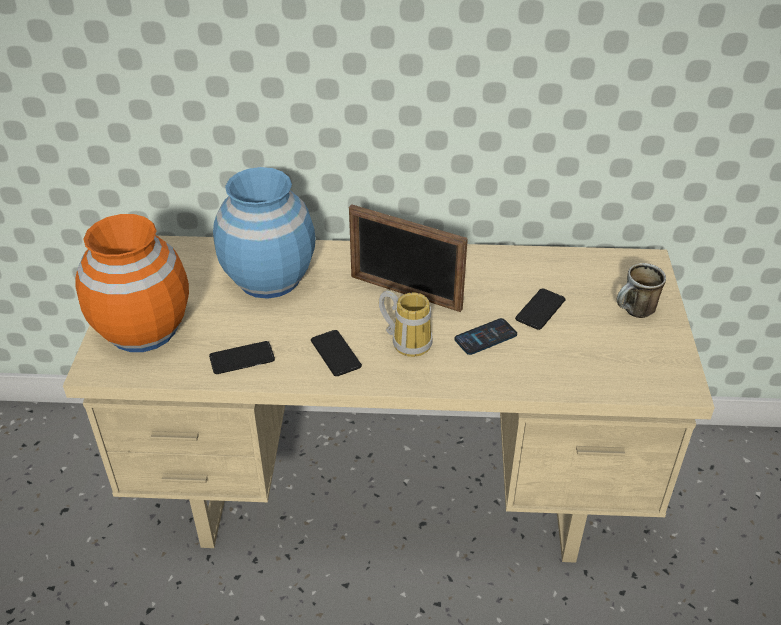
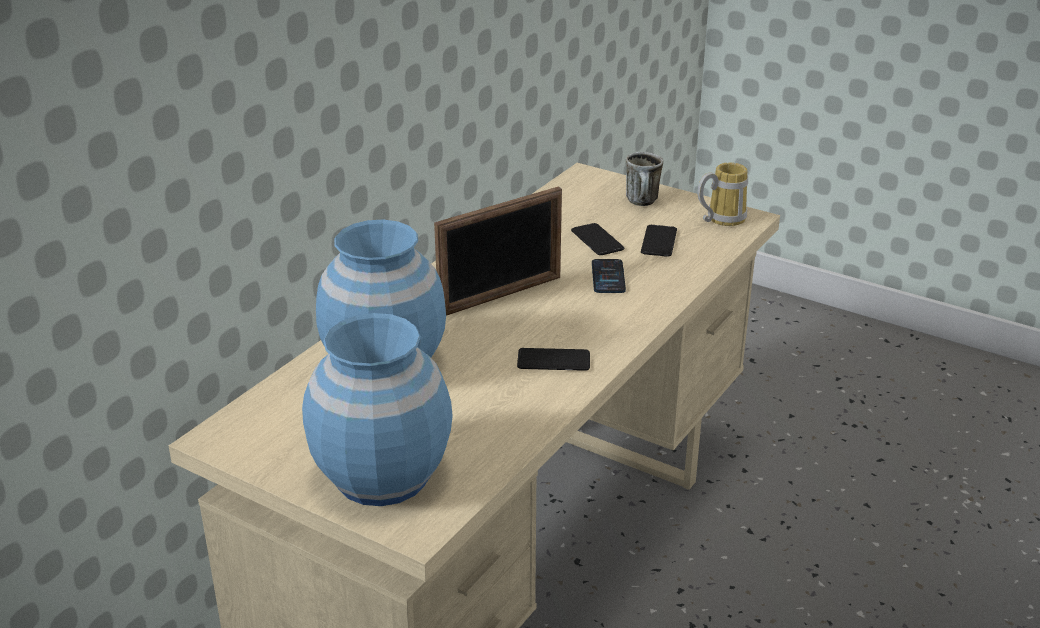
camera: 60 degrees left, 10 degrees down
orange vase [75,214,189,352] -> blue vase [302,313,453,506]
phone [209,341,275,374] -> phone moved to [641,225,677,257]
mug [379,290,433,357] -> mug moved to [697,162,748,226]

